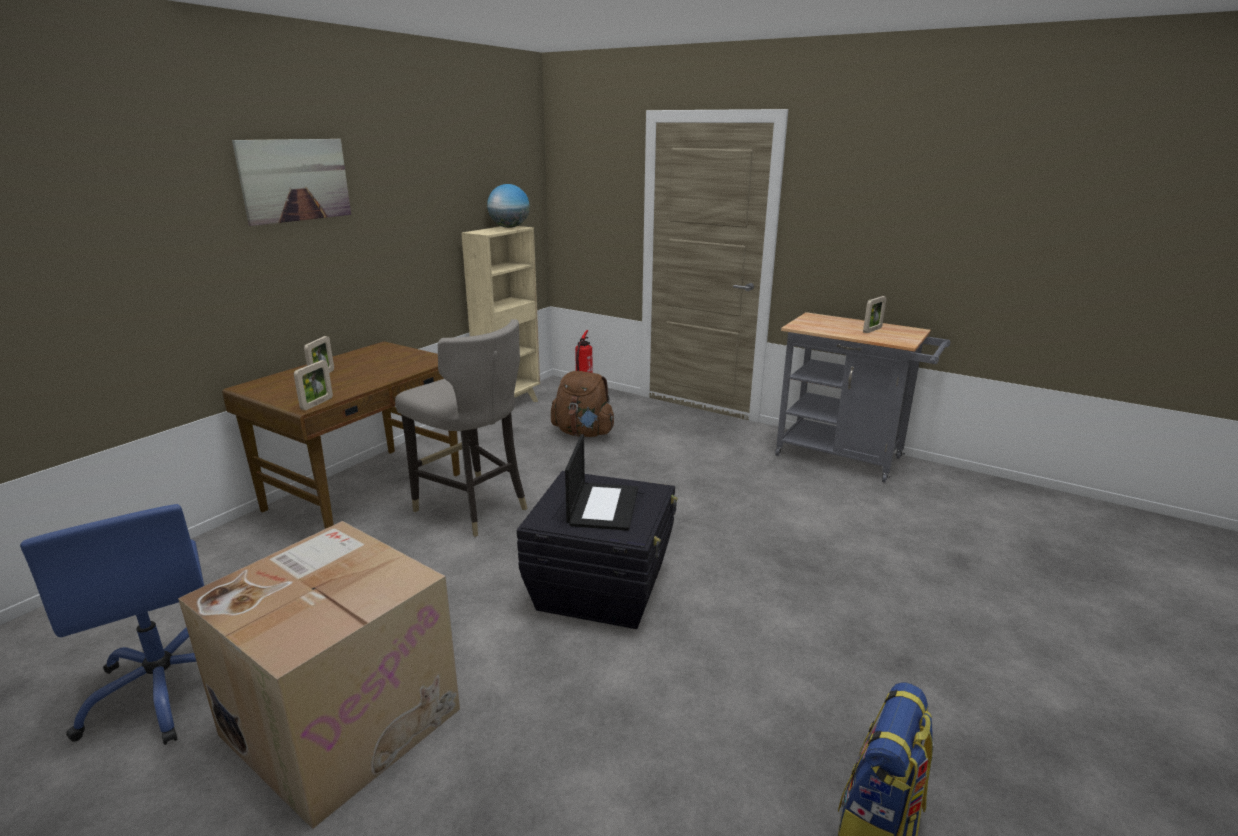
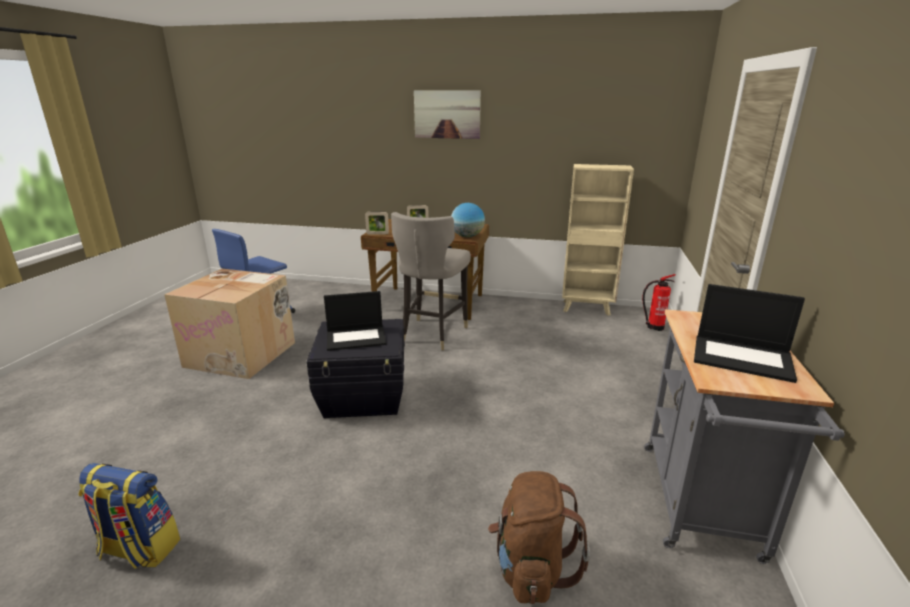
camera: 70 degrees right, 0 degrees up
globe [487,184,530,228] -> globe moved to [451,203,485,237]
brown backpack [551,371,614,437] -> brown backpack moved to [488,471,590,604]
picture frame [863,296,887,333] -> laptop [694,284,805,383]

